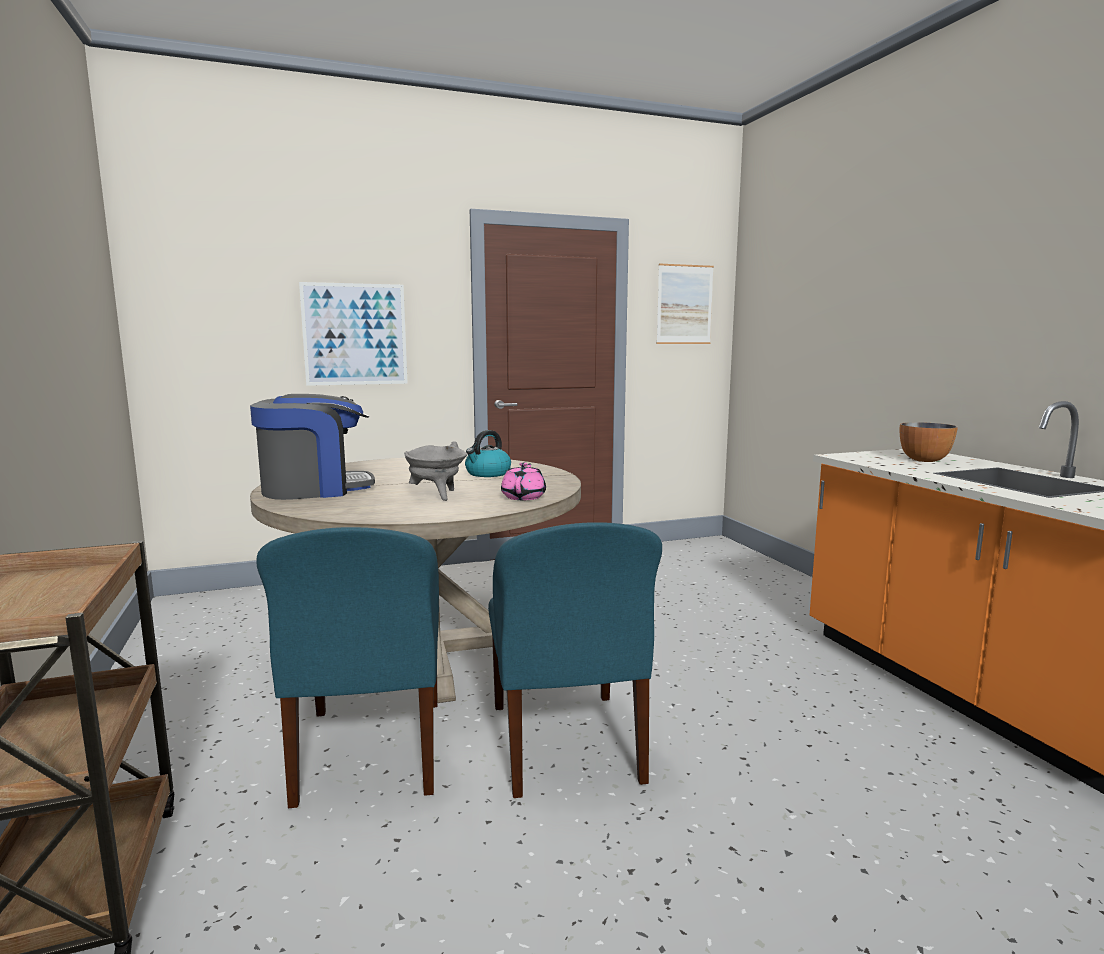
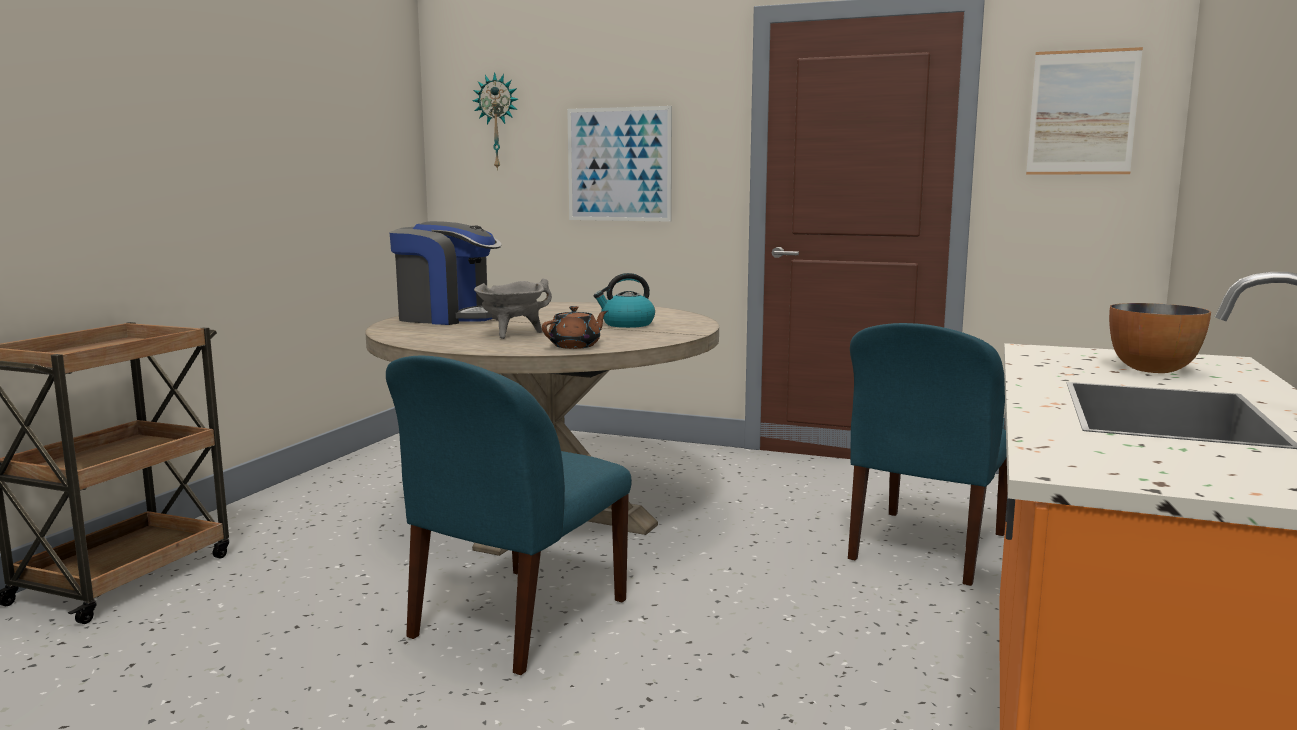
camera: 40 degrees right, 0 degrees up
blue chair [256,527,439,808] -> blue chair moved to [848,323,1008,586]
pink teapot [501,462,546,500] -> brown teapot [542,306,608,349]
none -> wall clock [472,72,518,171]

